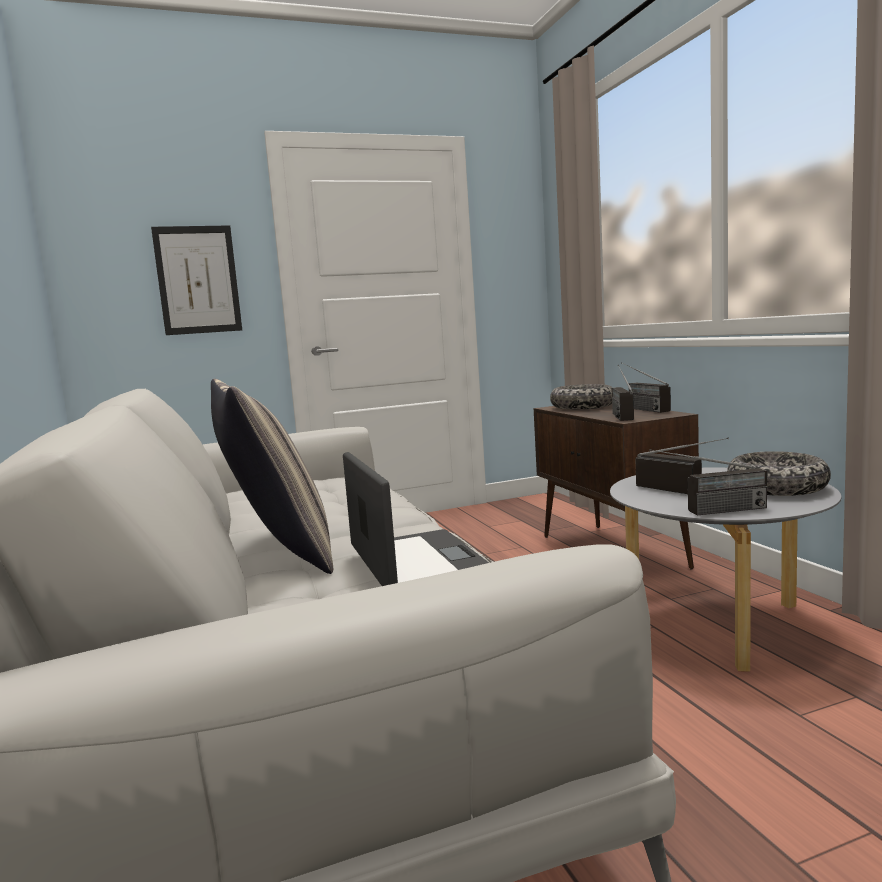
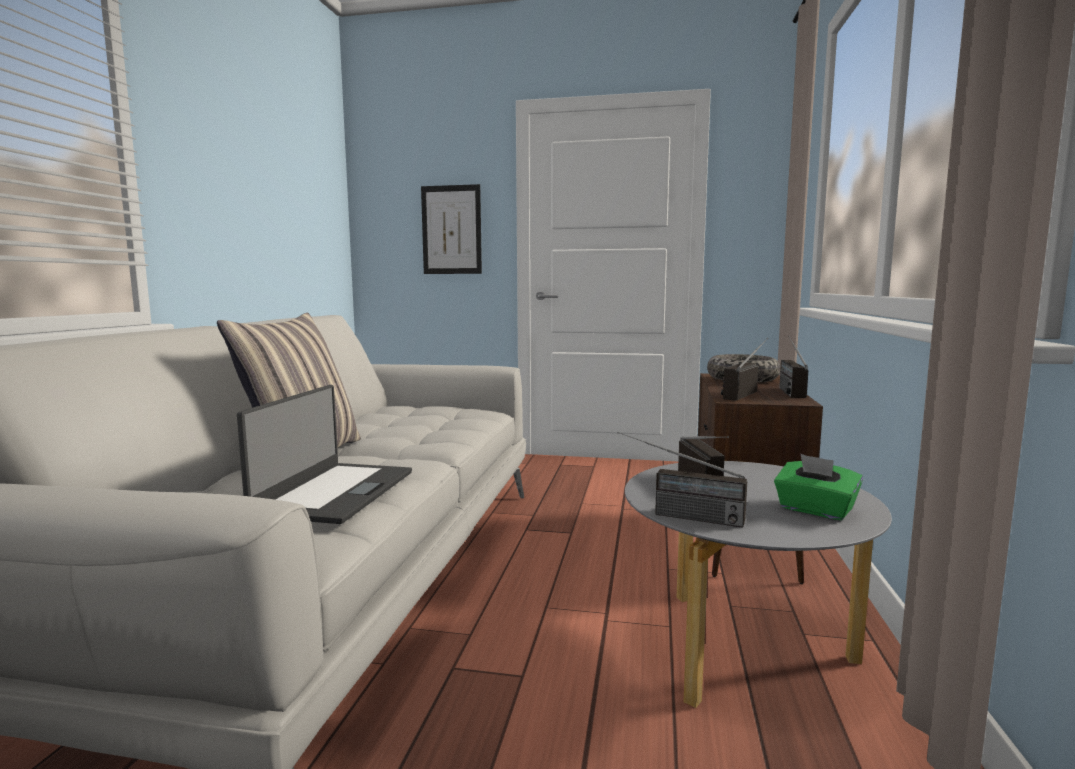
camera: 30 degrees right, 0 degrees up
bowl [727,451,831,496] -> green tissue box [774,454,863,520]

